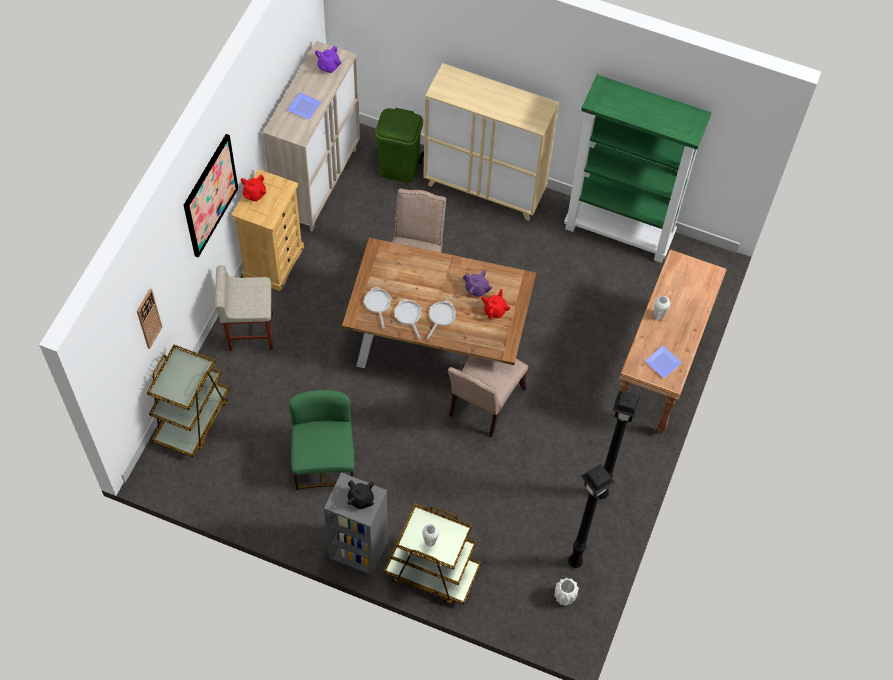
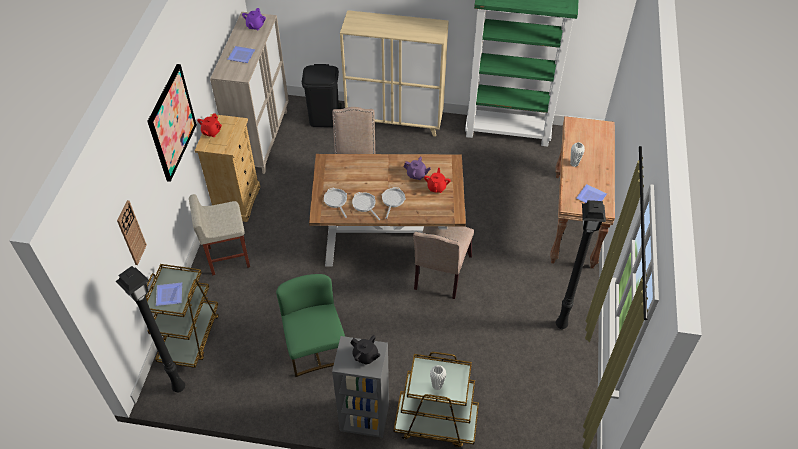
camera: 10 degrees left, 10 degrees down
green trash can [375,108,424,183] -> black trash can [302,64,342,127]
white vase [555,578,579,606] -> none
black floor lamp [568,464,616,568] -> black floor lamp moved to [115,266,185,393]
none -> plate [156,283,182,306]

